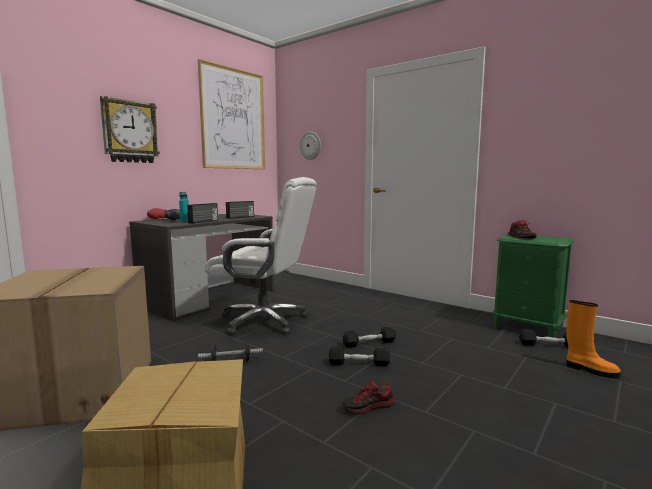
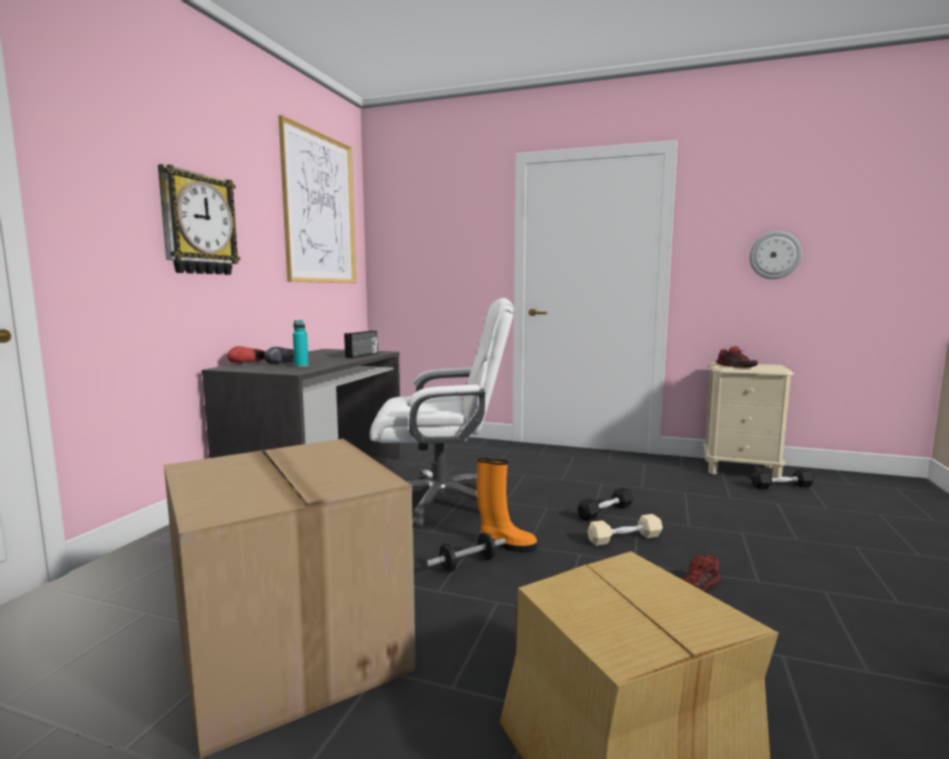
camera: 20 degrees left, 0 degrees up
radio [187,203,218,223] -> none
wall clock [300,131,321,160] -> wall clock moved to [749,231,802,279]
black dumbbell [329,347,390,366] -> beige dumbbell [587,514,663,546]
green nightstand [492,234,574,338] -> beige nightstand [703,362,794,478]
orange boot [566,300,621,379] -> orange boot moved to [477,458,537,552]

